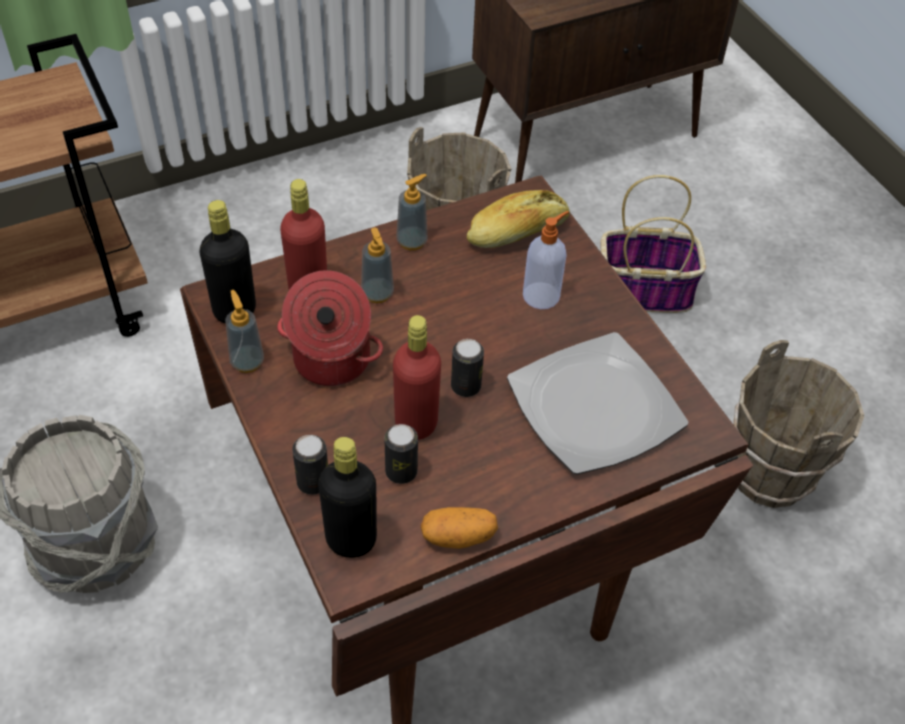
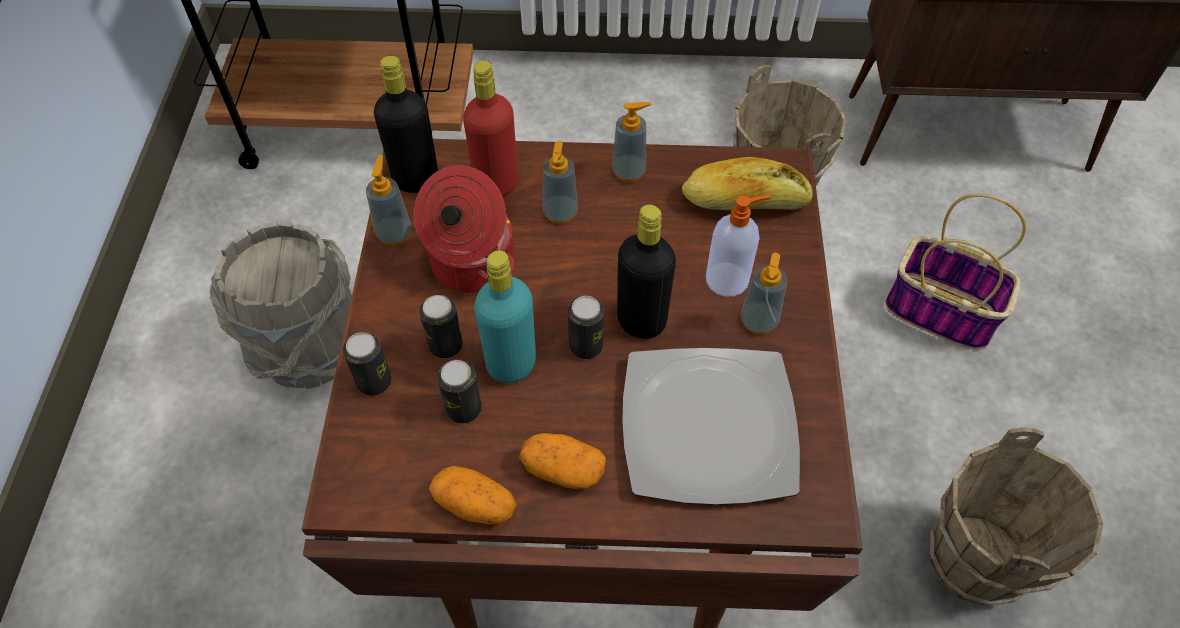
camera: 30 degrees right, 5 degrees up
black bottle [318,437,377,558] -> black bottle moved to [617,205,676,339]
red bottle [393,315,441,440] -> turquoise bottle [474,251,536,384]
none -> can [419,295,463,358]
none -> potato [519,433,606,489]
none -> soap dispenser [741,253,787,334]

